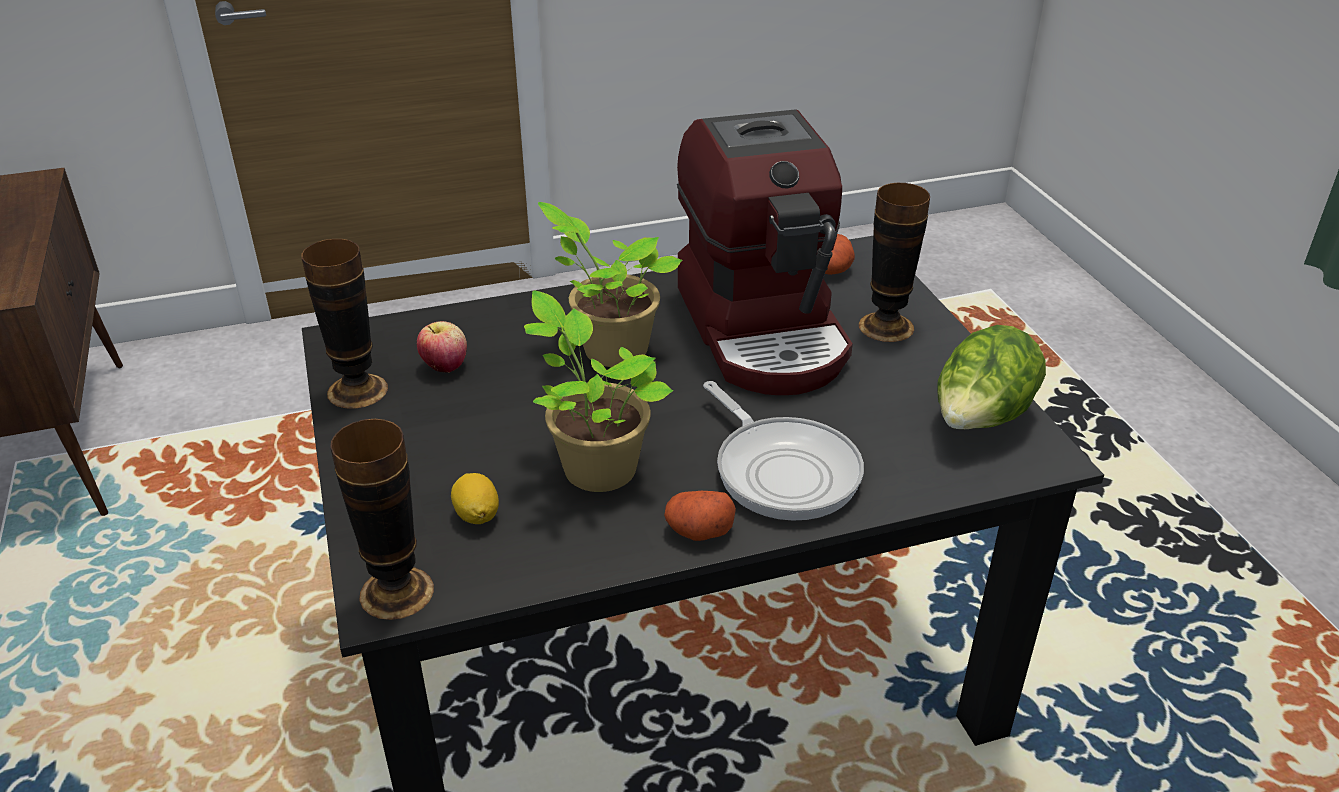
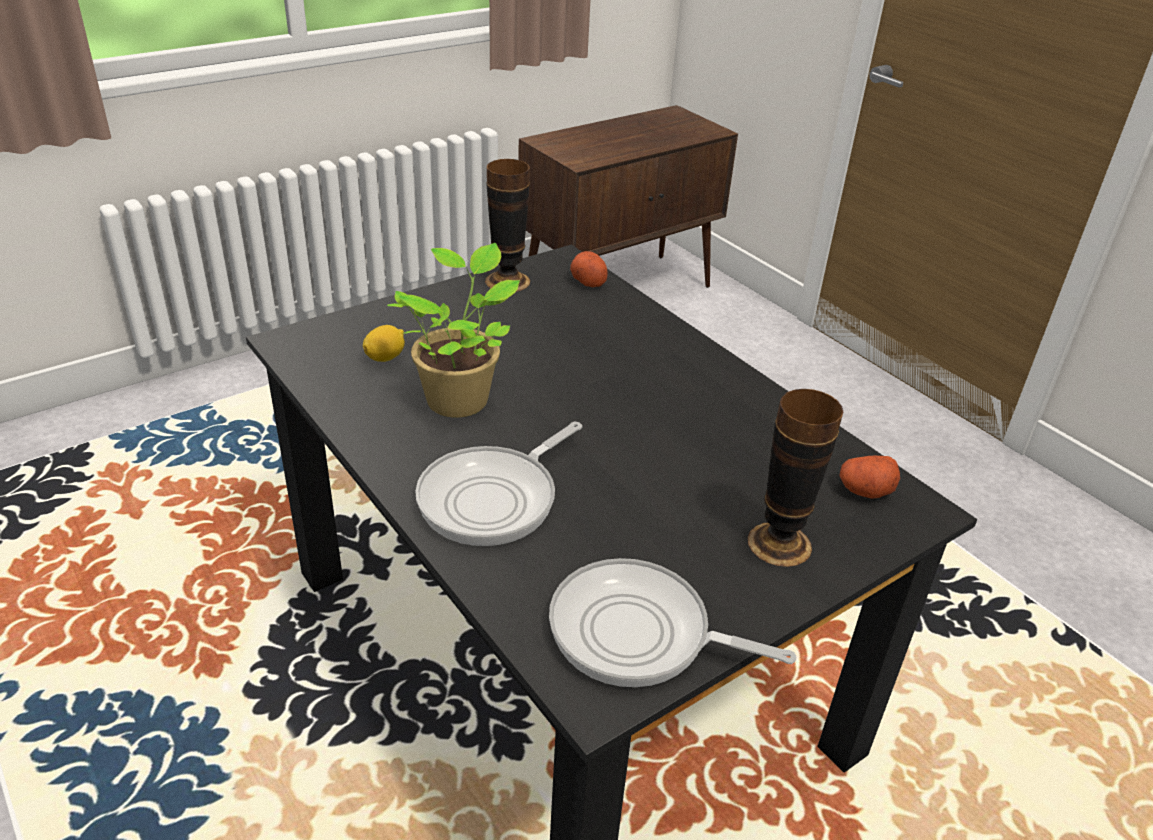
camera: 70 degrees right, 0 degrees up
vase [330,419,434,620] -> none
apple [417,321,467,373] -> none
potted plant [538,202,682,367] -> none
potato [664,491,736,541] -> potato moved to [570,251,608,287]
coffee machine [677,109,853,395] -> none
lettuce [937,325,1046,430] -> frying pan [549,558,796,687]

